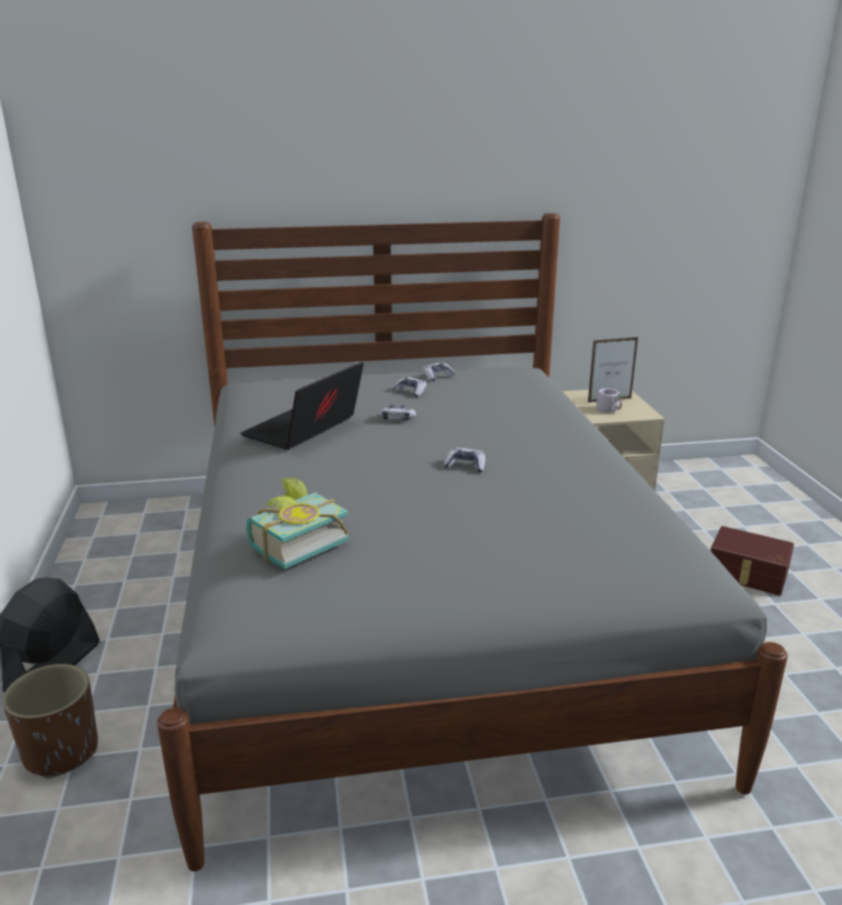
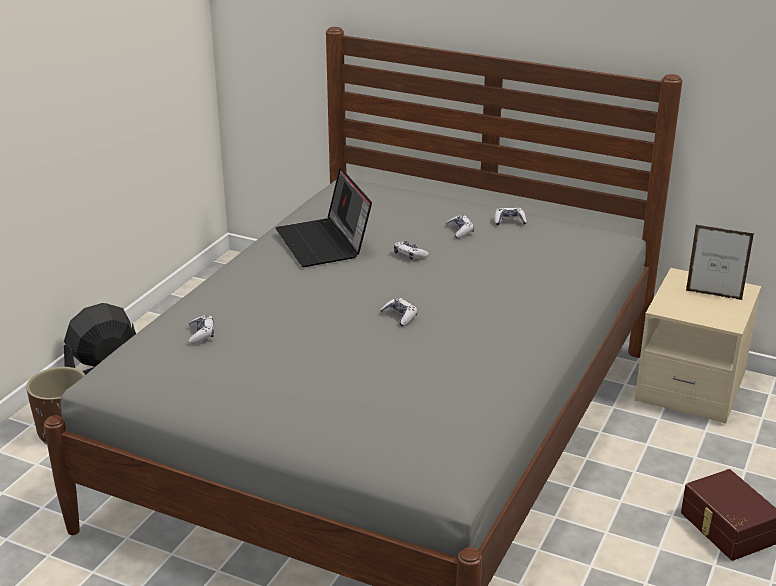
camera: 35 degrees right, 5 degrees up
laptop [240,362,364,449] -> laptop turned 90 degrees counterclockwise [276,168,372,267]
book [246,477,349,569] -> game controller [189,315,214,344]
grey mug [596,388,622,412] -> none

